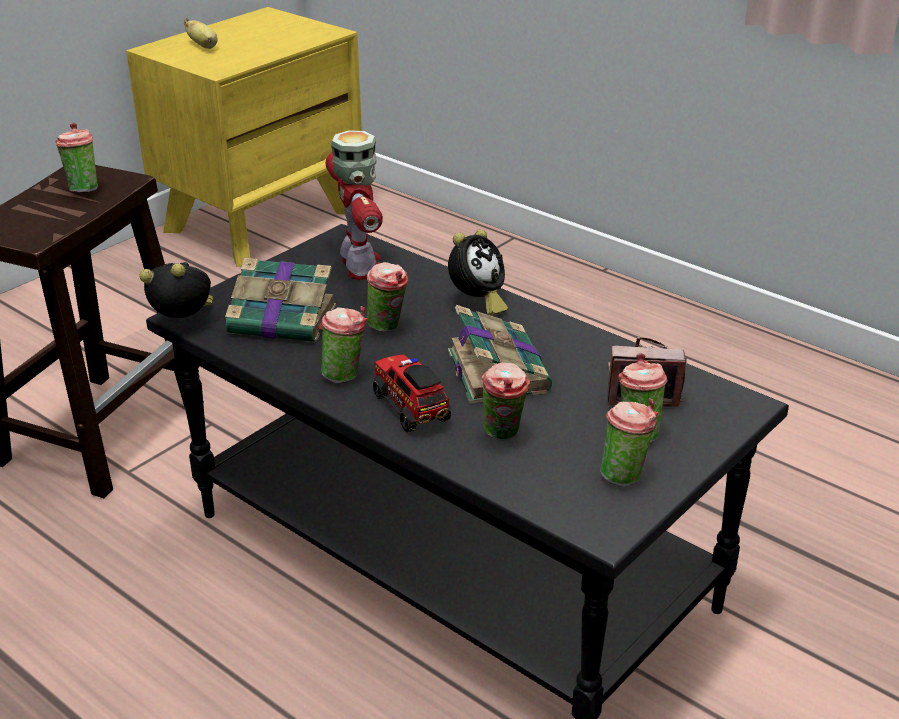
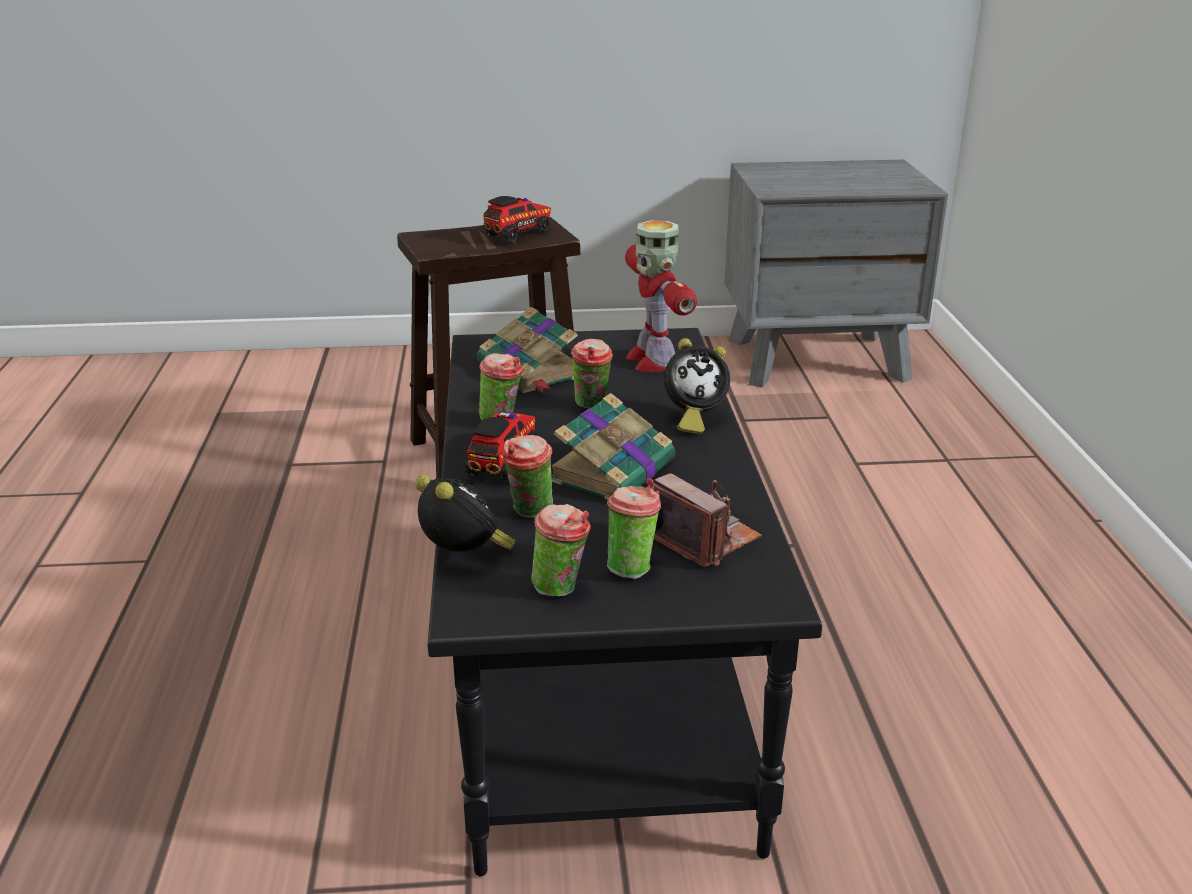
camera: 45 degrees right, 5 degrees down
cup [55,123,98,193] -> toy truck [483,196,551,242]
yellow nightstand [126,7,362,267] -> grey nightstand [724,160,948,387]
alarm clock [139,262,213,318] -> alarm clock moved to [415,475,516,551]
banana [184,18,218,49] -> none
toy robot [326,130,383,280] -> toy robot turned 135 degrees clockwise [625,220,697,372]

